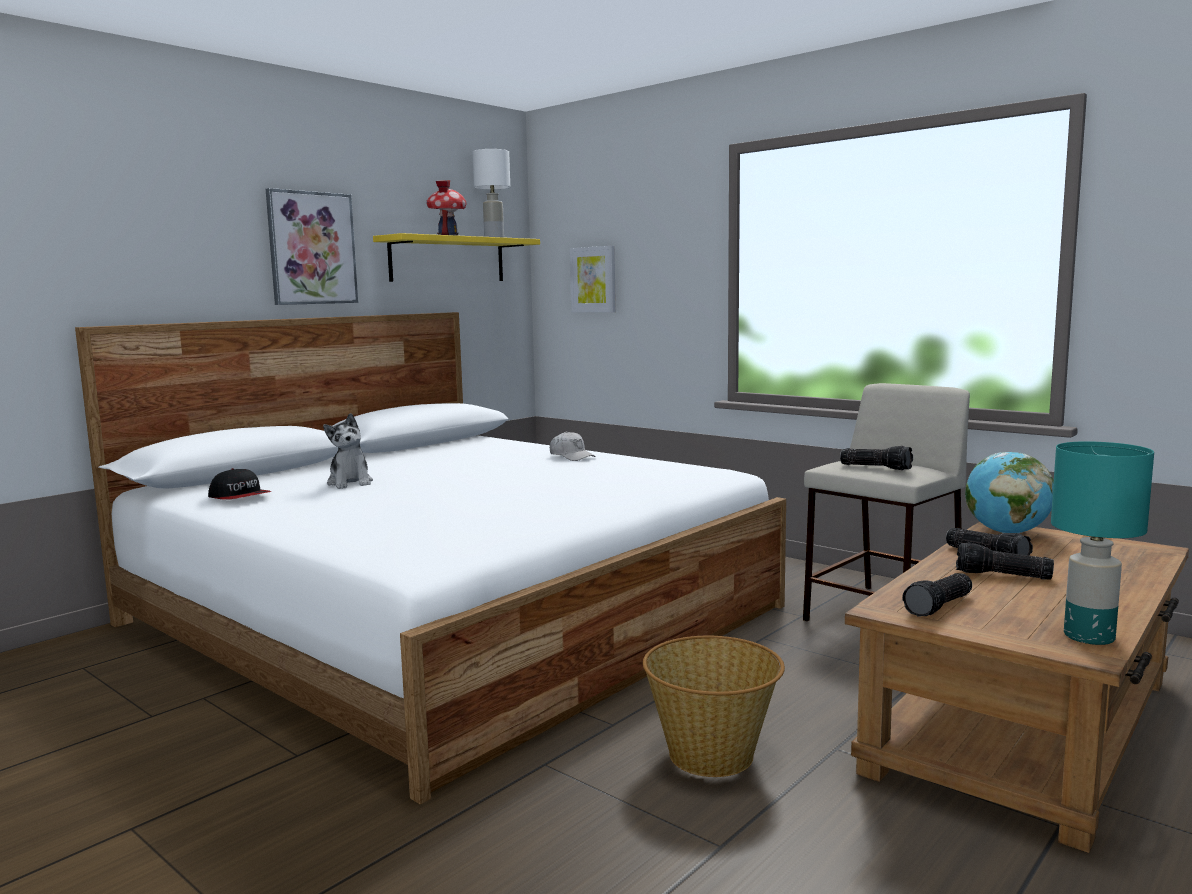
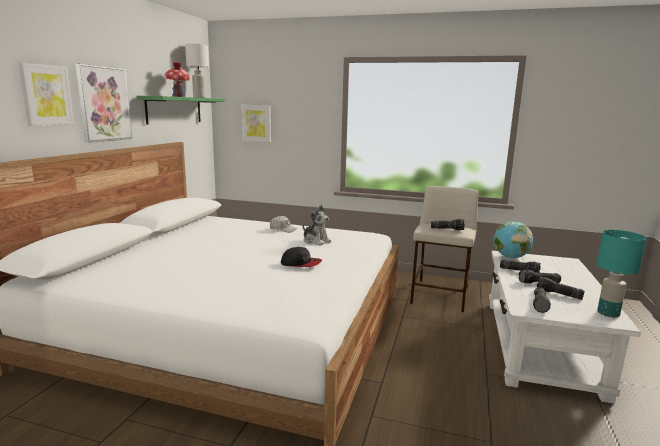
camera: 25 degrees left, 5 degrees up
cap [208,468,272,500] -> cap moved to [281,247,322,267]
plush toy [323,413,373,489] -> plush toy moved to [302,205,331,246]
yellow shelf [373,233,540,282] -> green shelf [137,96,225,125]
basket [643,636,785,777] -> none
brown coffee table [845,521,1189,853] -> white coffee table [489,251,641,404]
none -> picture [19,62,74,126]
none -> flashlight [537,277,585,300]

